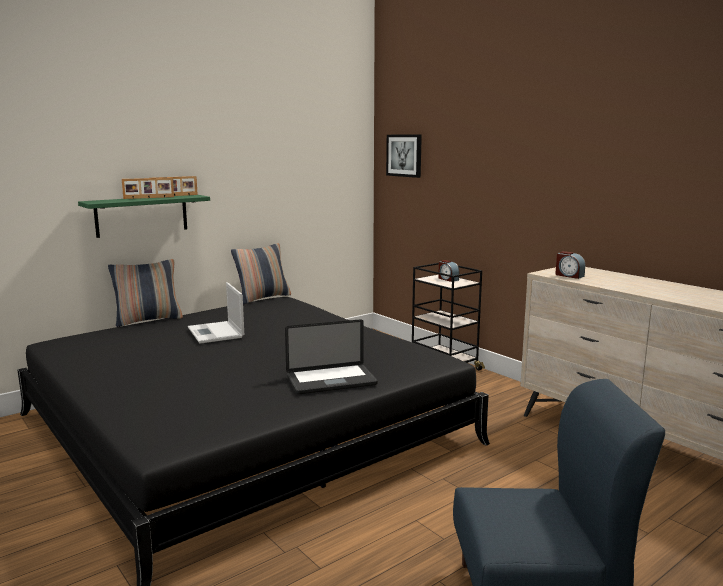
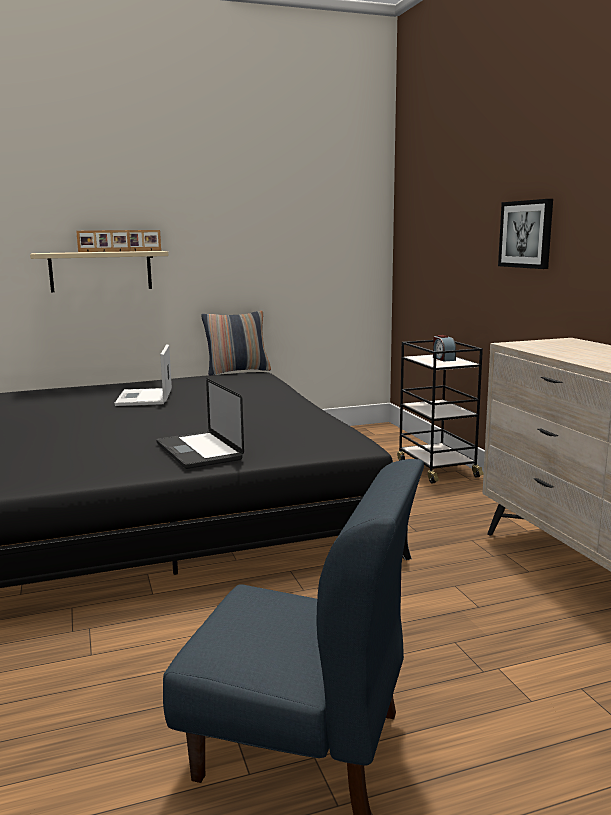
camera: 20 degrees right, 0 degrees up
green shelf [78,195,210,238] -> beige shelf [30,251,168,292]
pillow [108,259,183,327] -> none
laptop [285,319,378,394] -> laptop turned 60 degrees clockwise [156,378,244,469]
picture [386,135,422,178] -> picture moved to [498,199,553,269]
alarm clock [555,251,585,279] -> none

